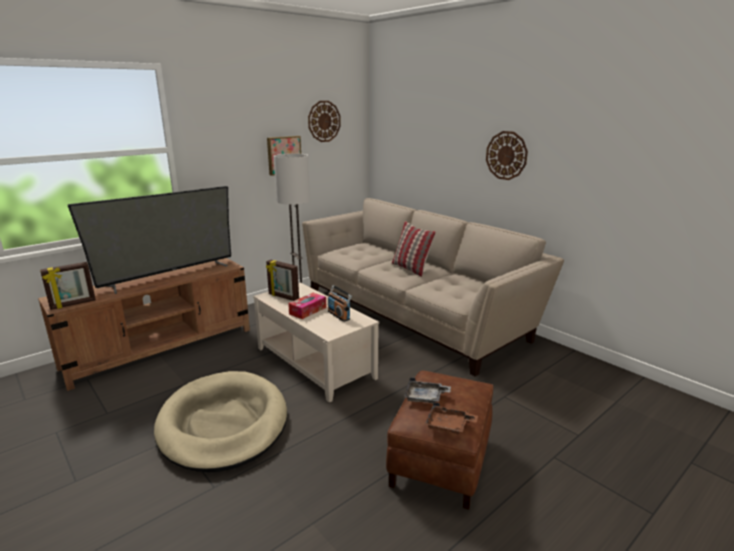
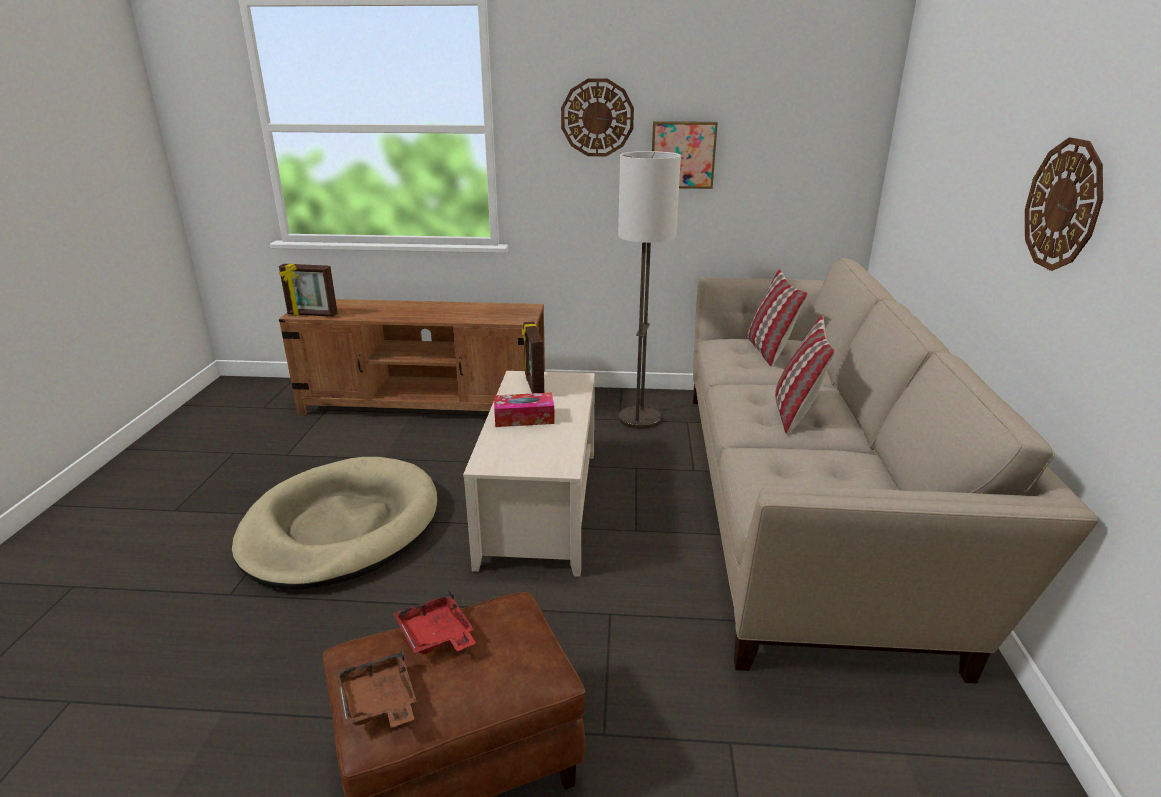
camera: 45 degrees right, 5 degrees up
television [68,186,231,294] -> none
wall clock [308,101,341,142] -> wall clock moved to [561,79,634,156]
radio [328,285,352,322] -> none
grey tray [405,378,451,404] -> red tray [393,588,476,655]
none -> pillow [746,269,808,366]

